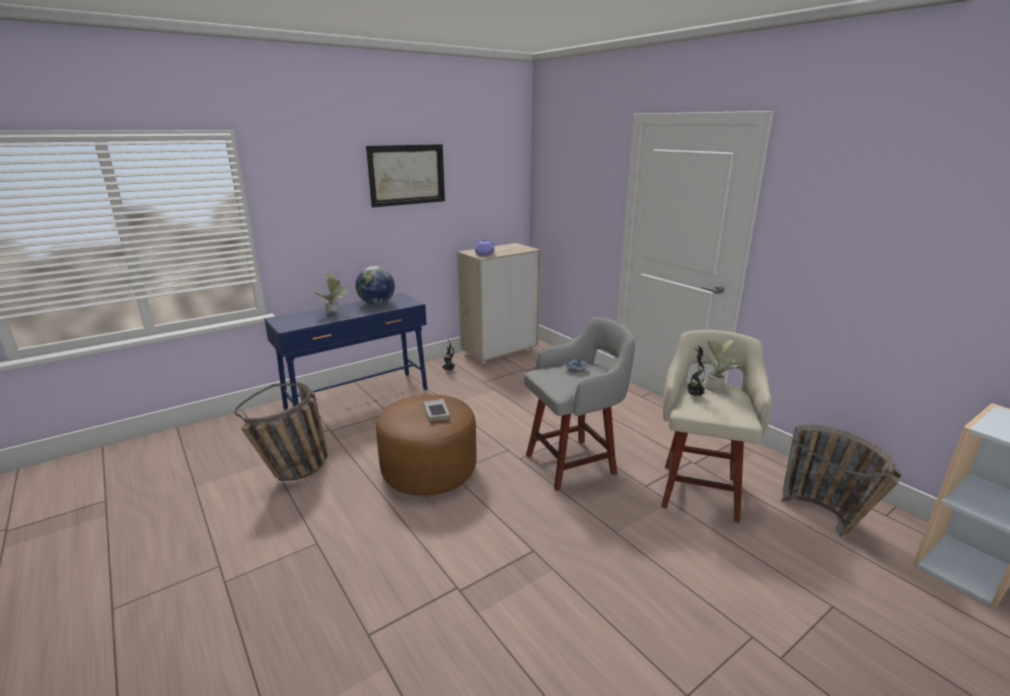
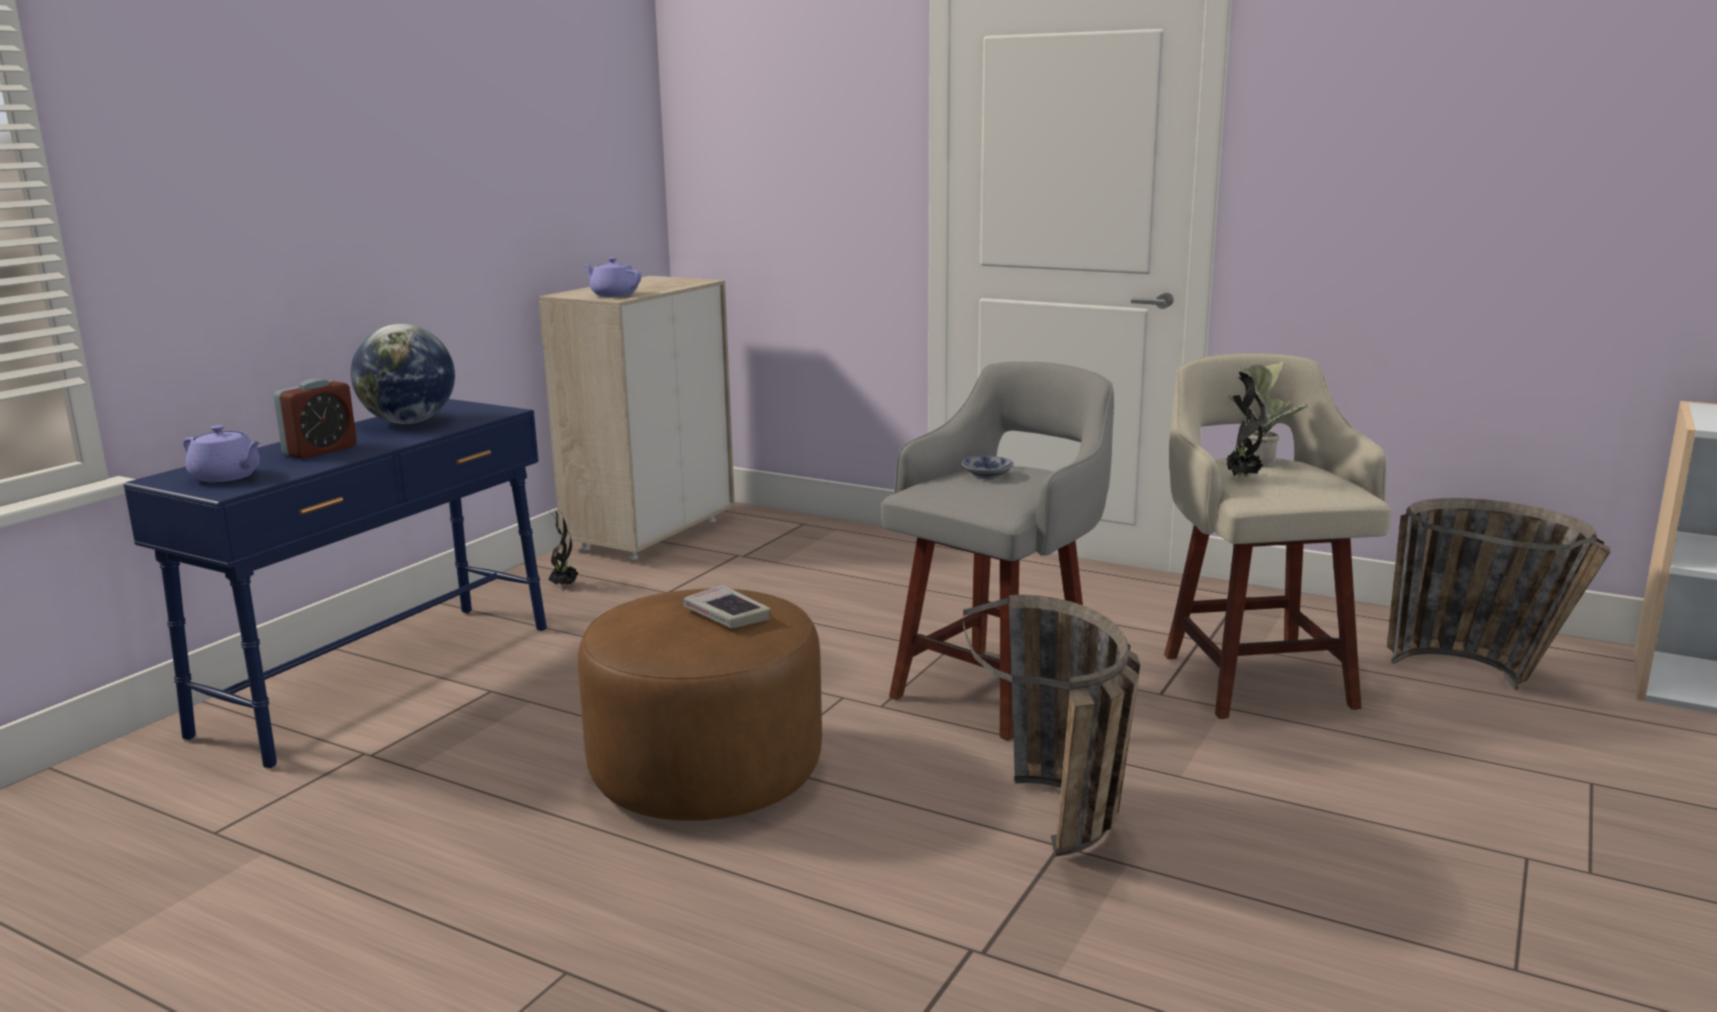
camera: 25 degrees left, 5 degrees down
basket [235,382,328,481] -> basket moved to [963,595,1140,857]
potted plant [313,273,348,314] -> alarm clock [273,379,357,459]
picture [366,144,445,207] -> none
none -> purple teapot [183,425,261,482]

